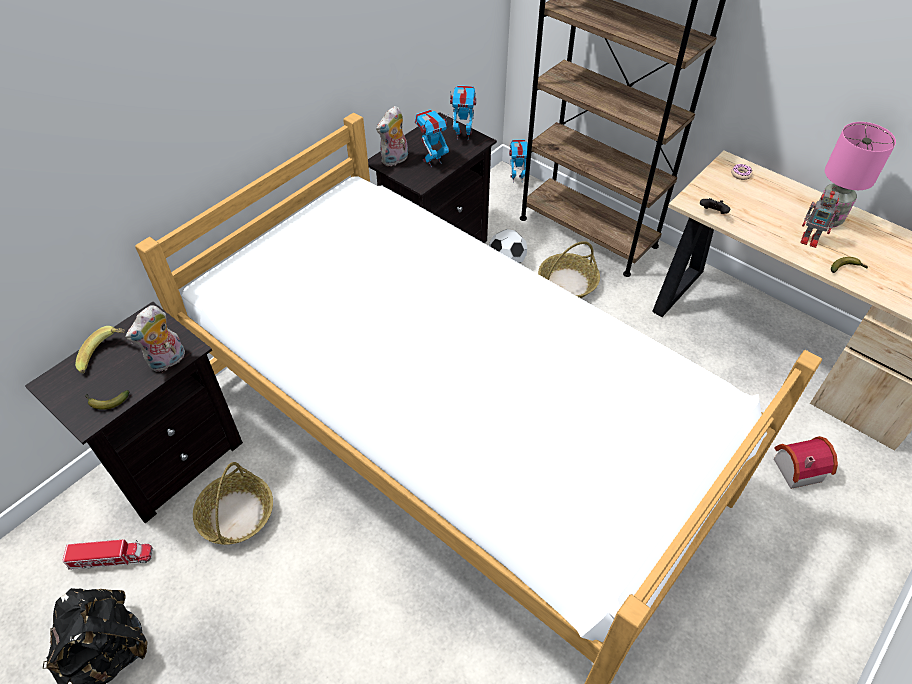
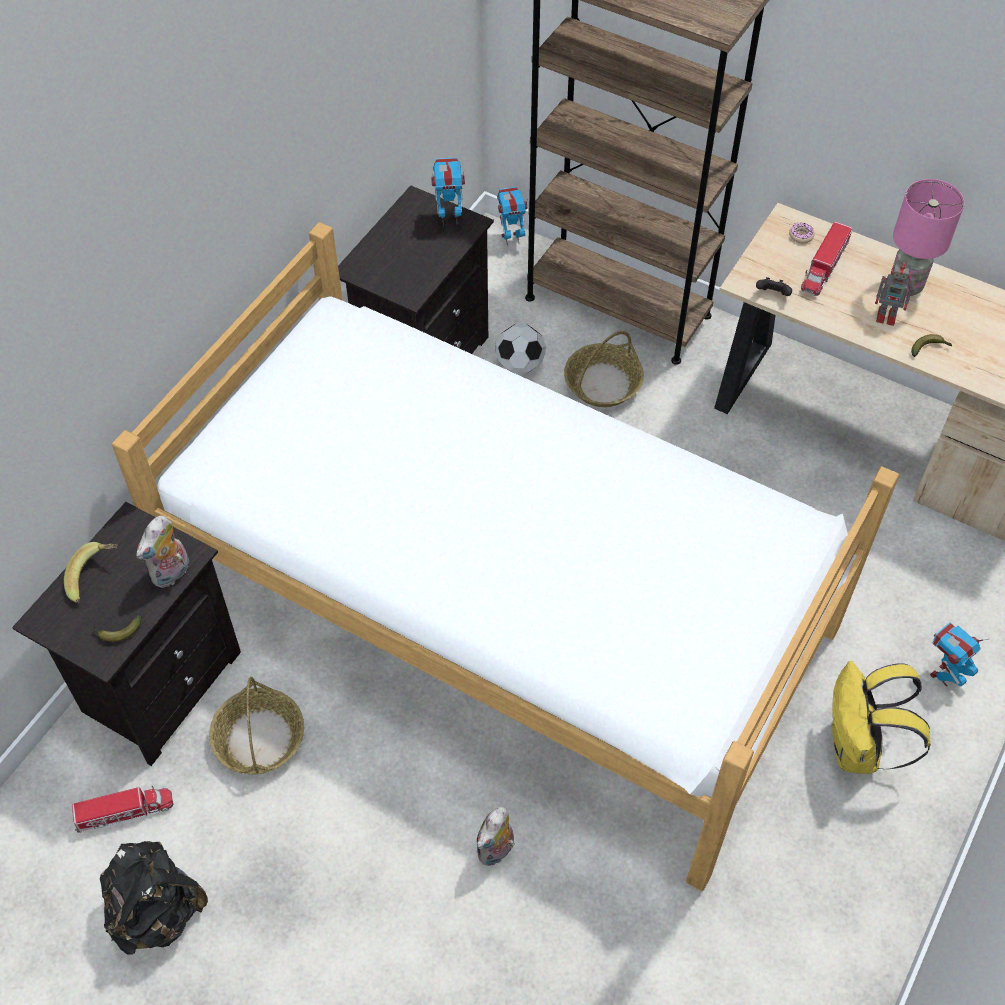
camera: 10 degrees left, 5 degrees up
plush toy [376,106,408,167] -> plush toy moved to [476,807,514,866]
toy robot [415,109,449,167] -> toy robot moved to [930,622,989,686]
toy house [774,436,838,489] -> none
none -> toy truck [801,222,852,296]
none -> yellow backpack [831,661,931,774]

